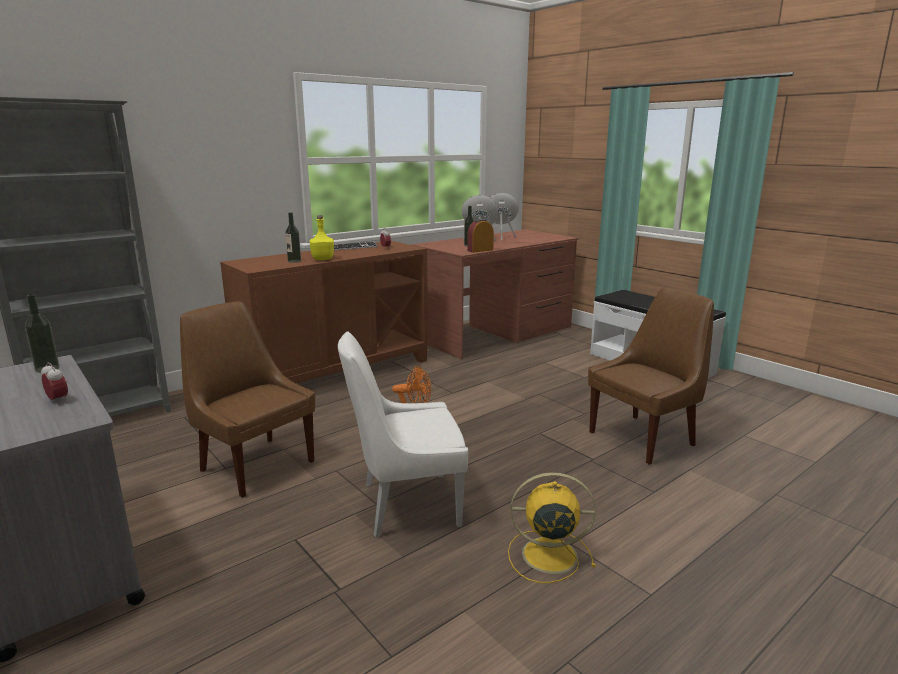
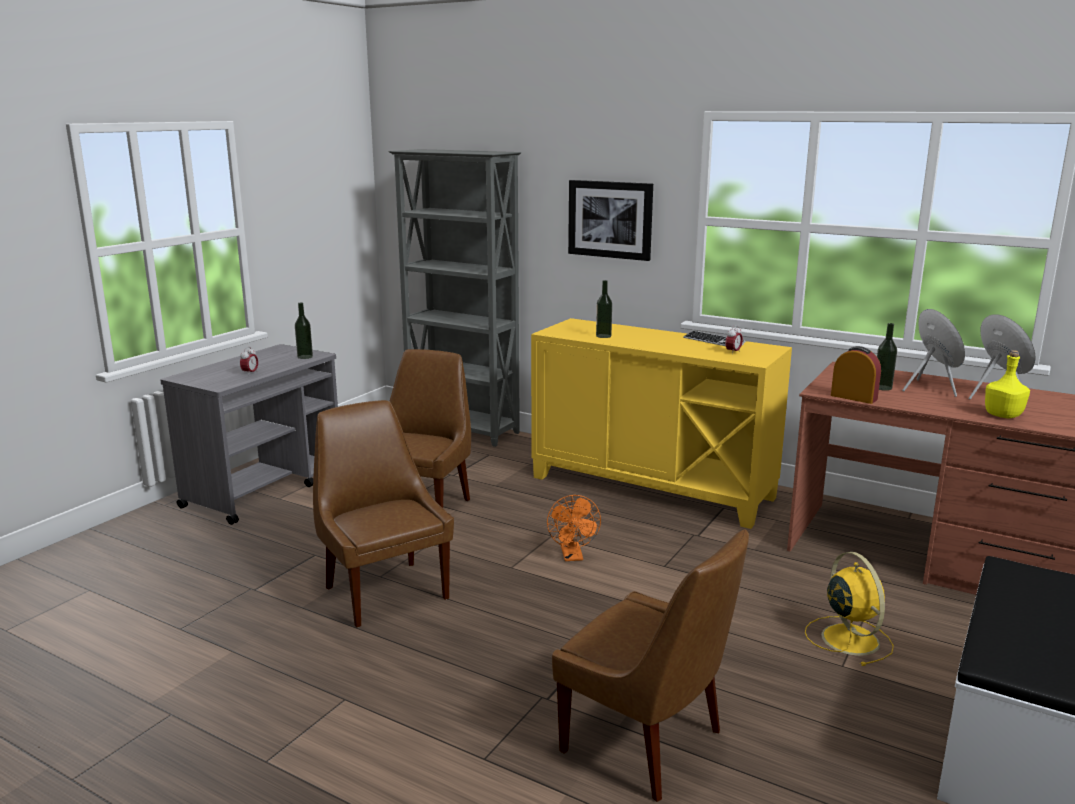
camera: 70 degrees right, 0 degrees up
brown cabinet [220,241,428,383] -> yellow cabinet [531,318,792,529]
yellow bottle [310,215,334,260] -> yellow bottle moved to [985,350,1030,418]
white chair [338,331,468,538] -> brown chair [313,400,454,627]
yellow fan [508,472,596,583] -> yellow fan moved to [805,552,894,666]
none -> picture [568,180,653,261]

